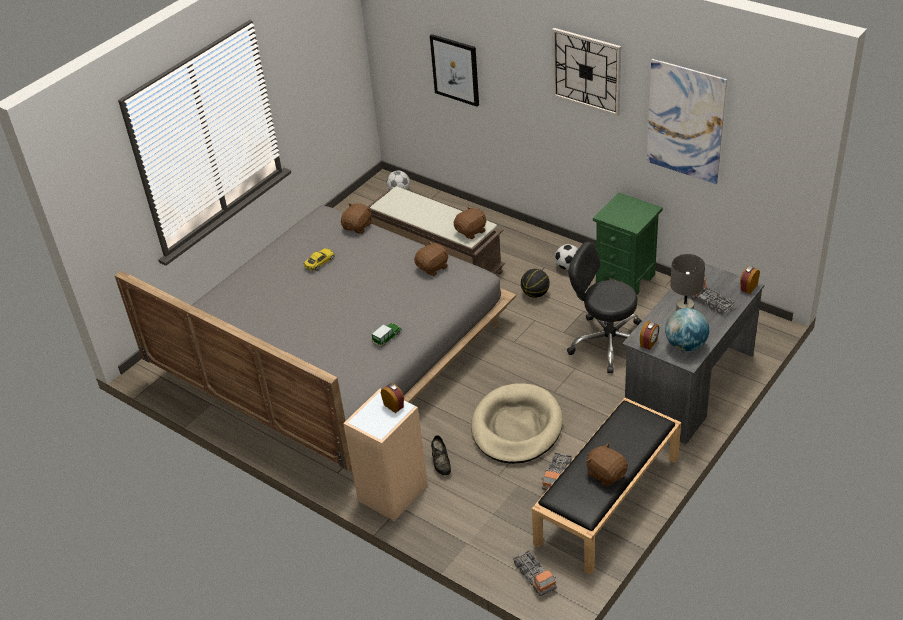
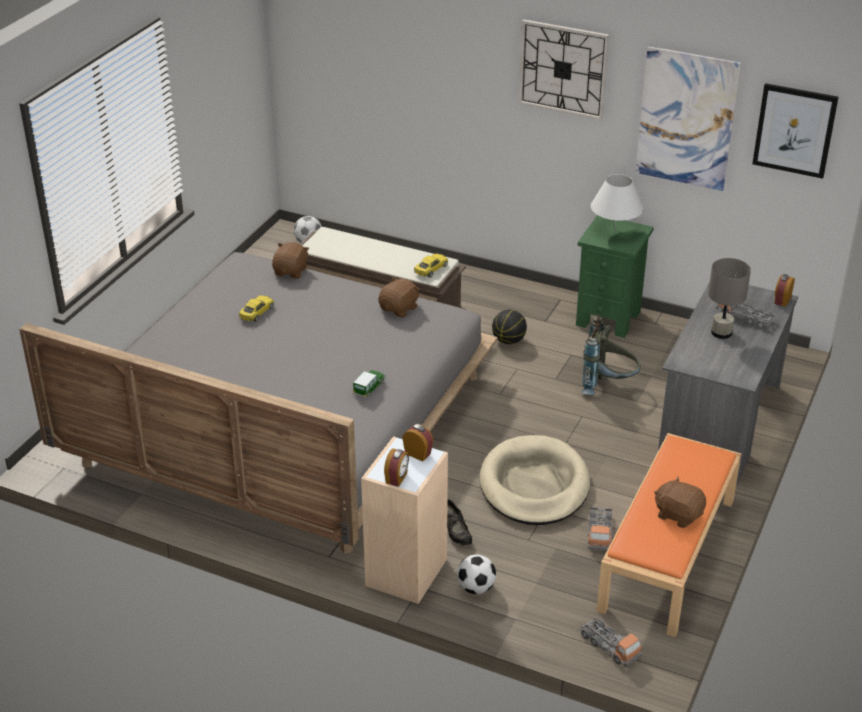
camera: 15 degrees left, 5 degrees down
picture [430,34,479,107] -> picture moved to [752,83,838,179]
brown plush toy [454,206,486,239] -> yellow toy car [414,254,448,278]
black bench [532,398,681,575] -> orange bench [596,433,741,637]
football [555,244,578,270] -> football moved to [457,554,496,594]
black office chair [567,242,642,374] -> grey backpack [581,315,641,395]
alarm clock [640,321,659,350] -> alarm clock moved to [384,449,409,487]
globe [665,308,709,351] -> none
none -> white table lamp [591,174,643,232]

